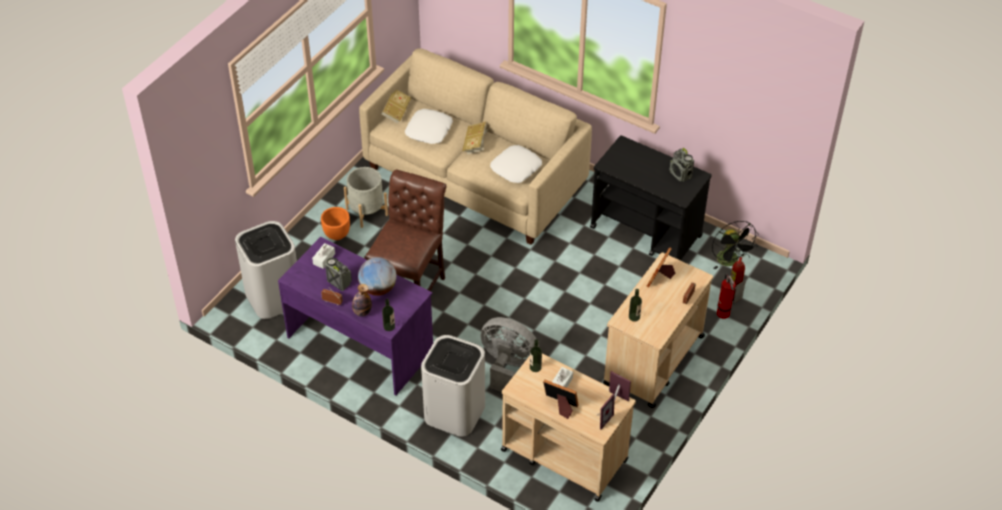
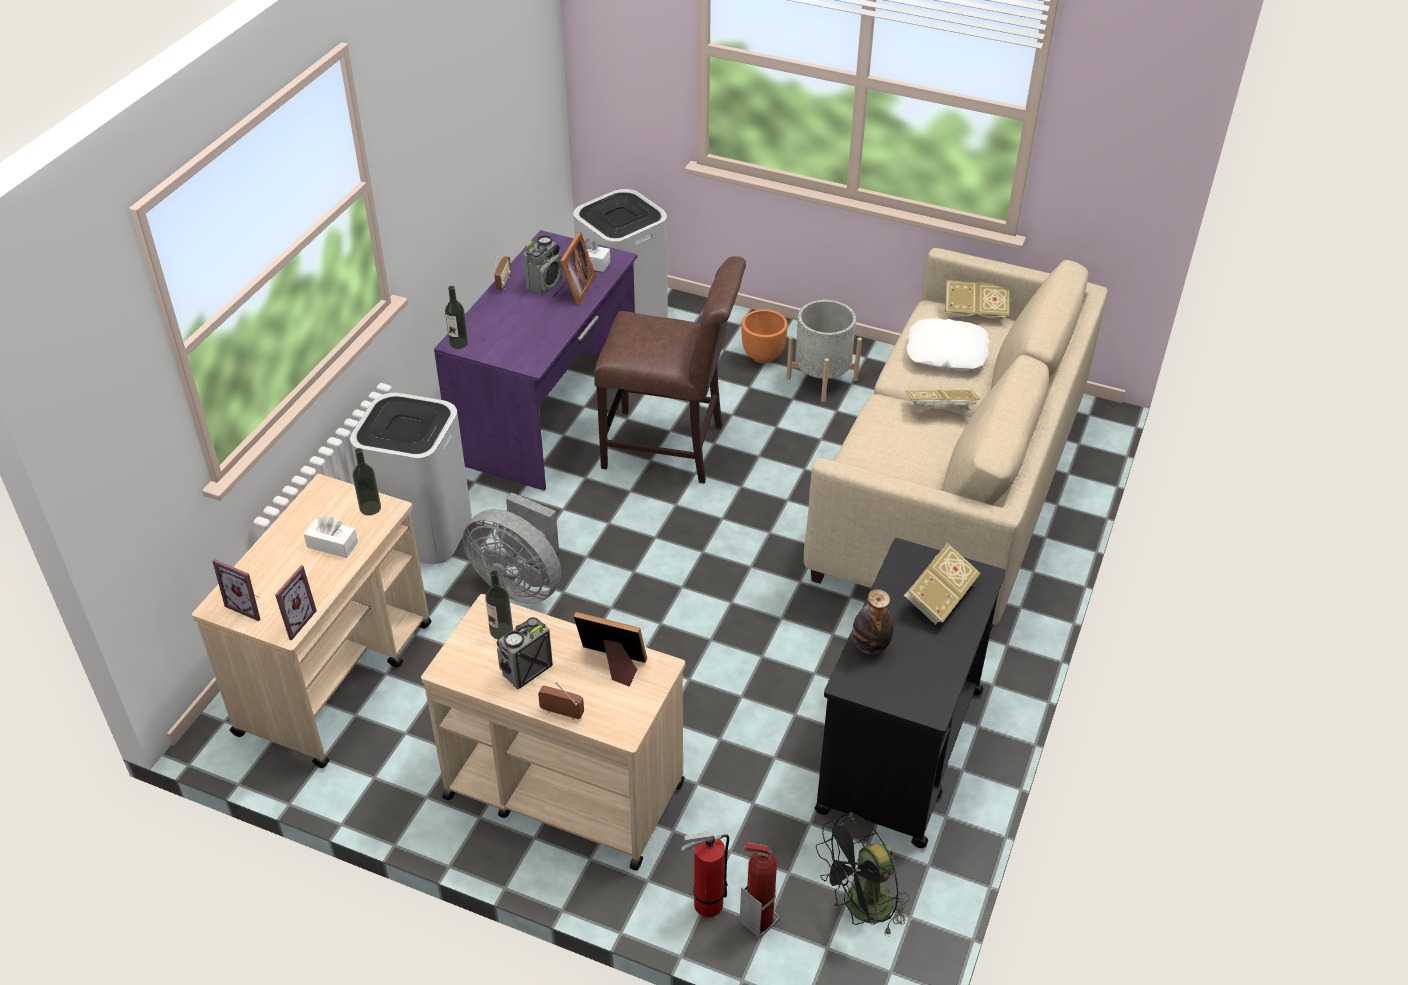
camera: 80 degrees right, 5 degrees down
bottle [352,284,372,317] -> bottle moved to [852,589,893,654]
globe [358,257,397,296] -> none
grey fan [481,317,539,392] -> grey fan turned 105 degrees clockwise [463,493,561,604]
white pillow [490,145,542,183] -> none
picture frame [543,379,578,419] -> picture frame moved to [553,233,596,304]
radio [670,148,694,182] -> radio moved to [496,617,553,689]
none -> book [904,543,981,625]

